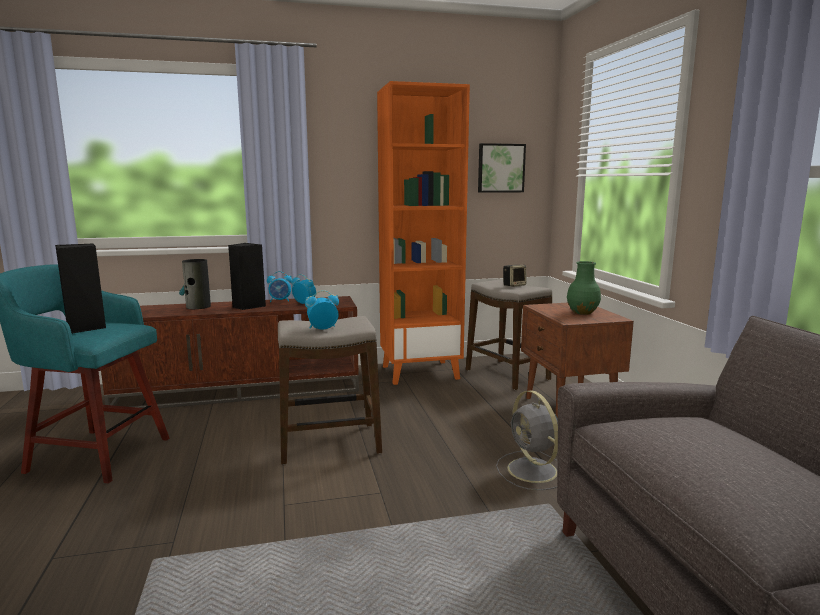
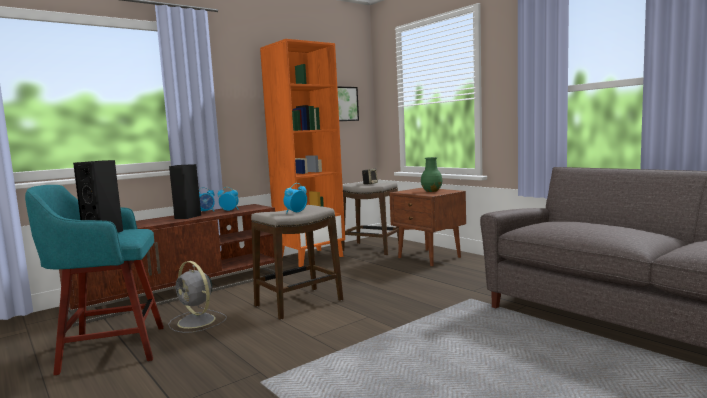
camera: 25 degrees left, 5 degrees down
vase [179,259,211,309] -> none
grey fan [496,390,558,490] -> grey fan moved to [168,261,227,333]

